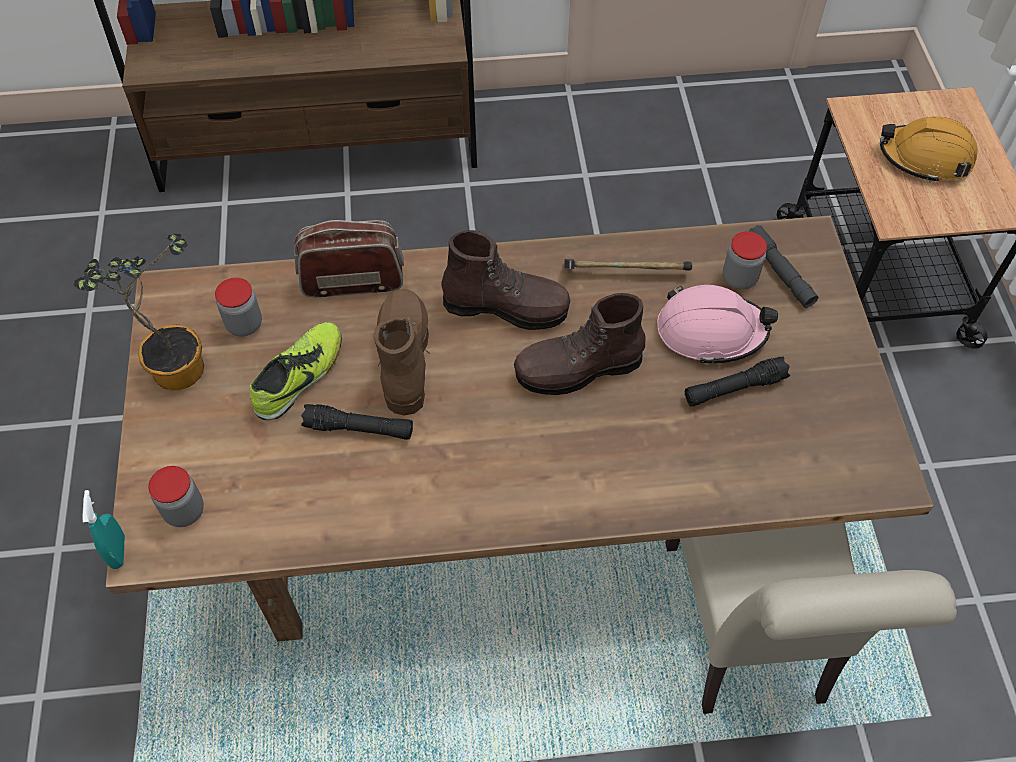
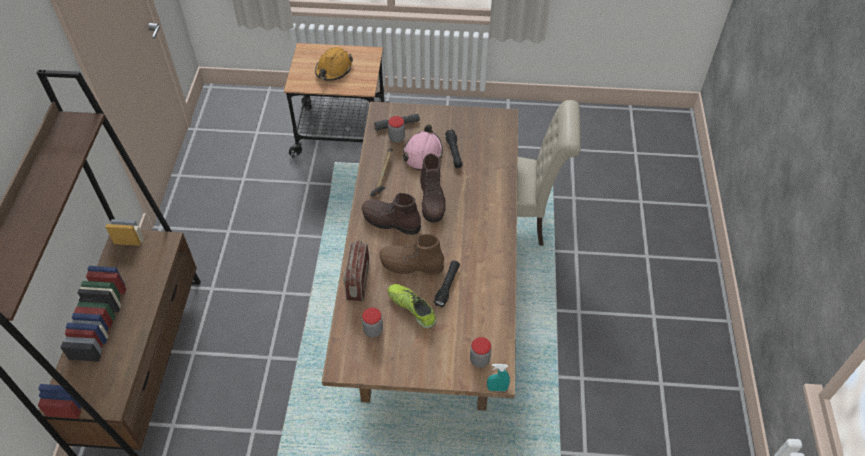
camera: 80 degrees left, 5 degrees down
potted plant [73,234,204,390] -> none
brown boot [441,230,570,330] -> brown boot turned 90 degrees counterclockwise [362,193,421,235]

